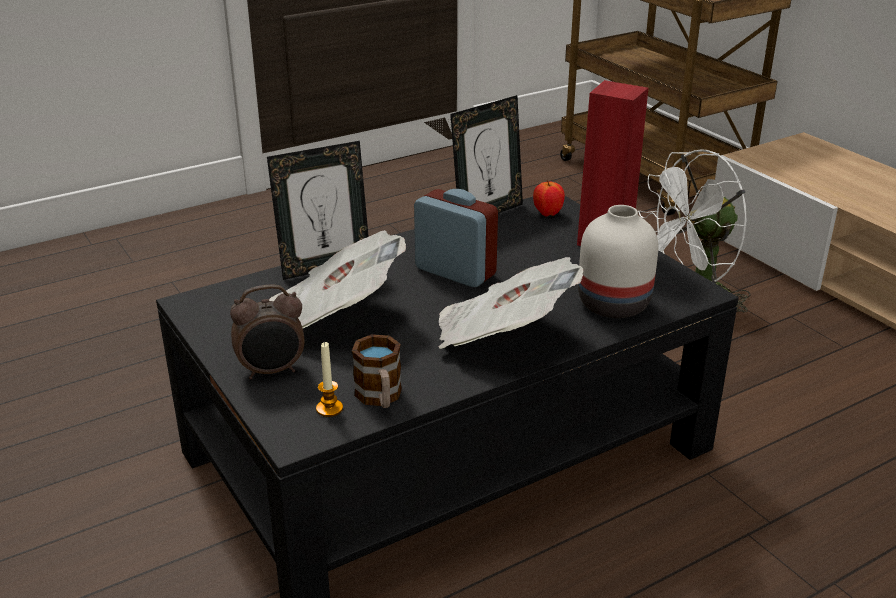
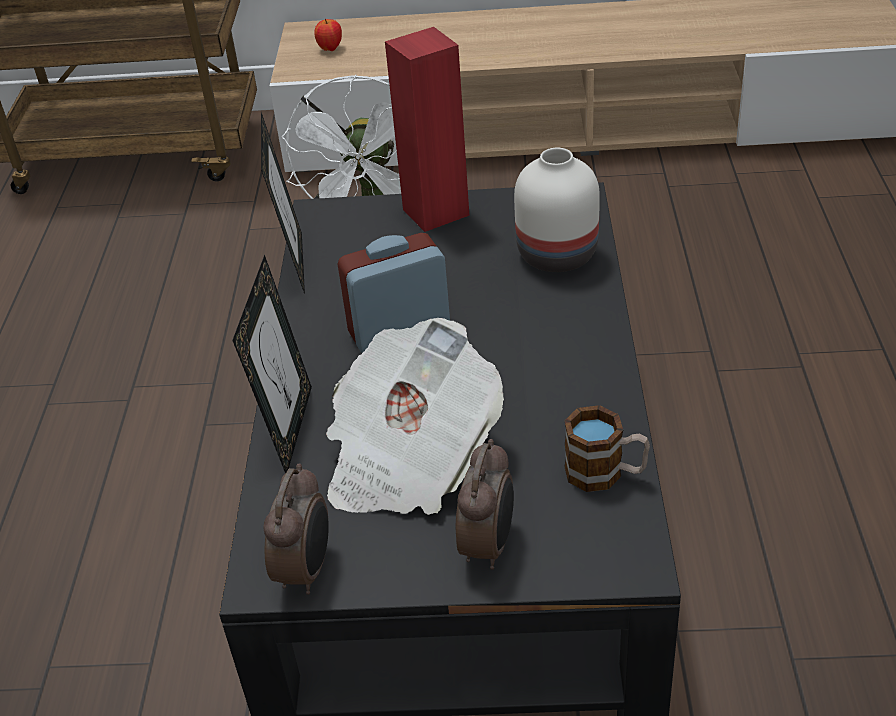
camera: 55 degrees left, 10 degrees up
candle [316,342,343,417] -> none
newspaper [439,257,583,349] -> none
apple [533,180,565,216] -> apple moved to [314,19,342,51]
none -> alarm clock [263,463,329,595]

